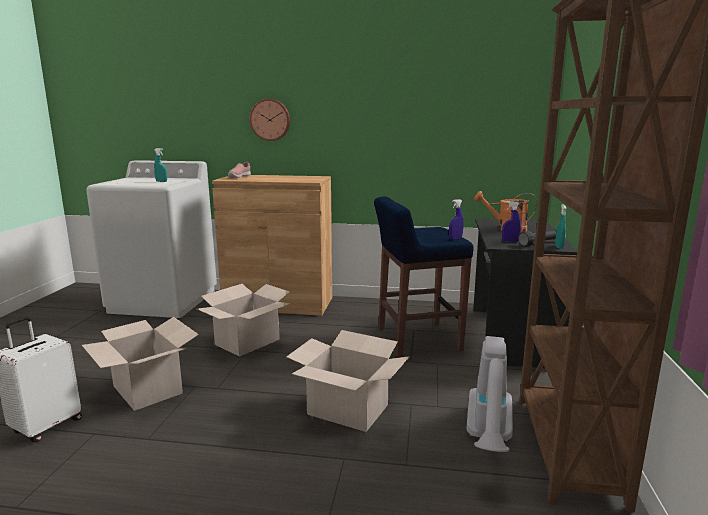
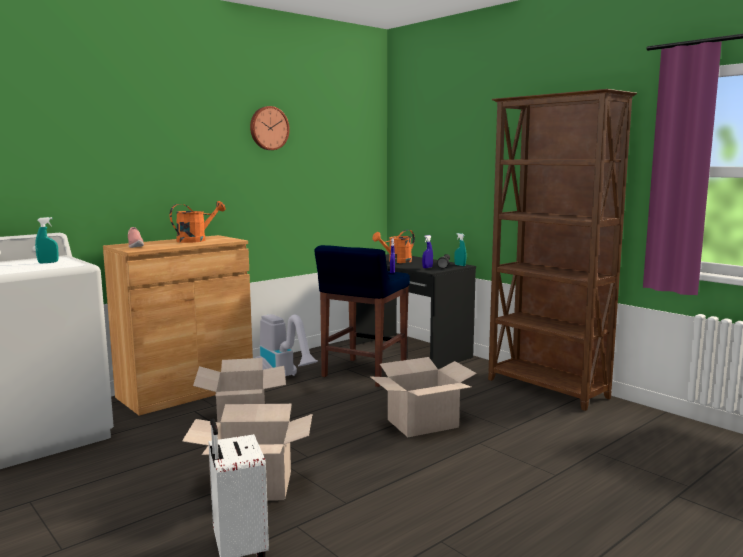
camera: 50 degrees left, 5 degrees down
wall clock [250,99,290,141] -> wall clock moved to [250,106,290,150]
vacuum cleaner [466,336,513,452] -> vacuum cleaner moved to [256,314,318,376]
none -> orange watering can [170,201,226,243]

